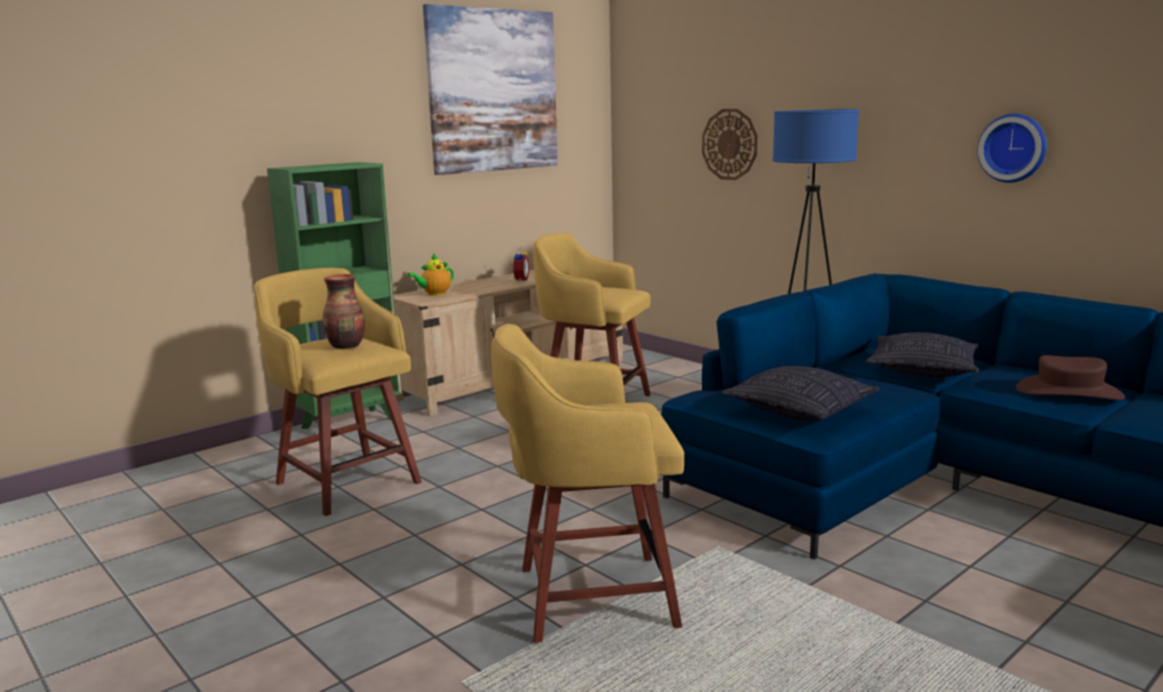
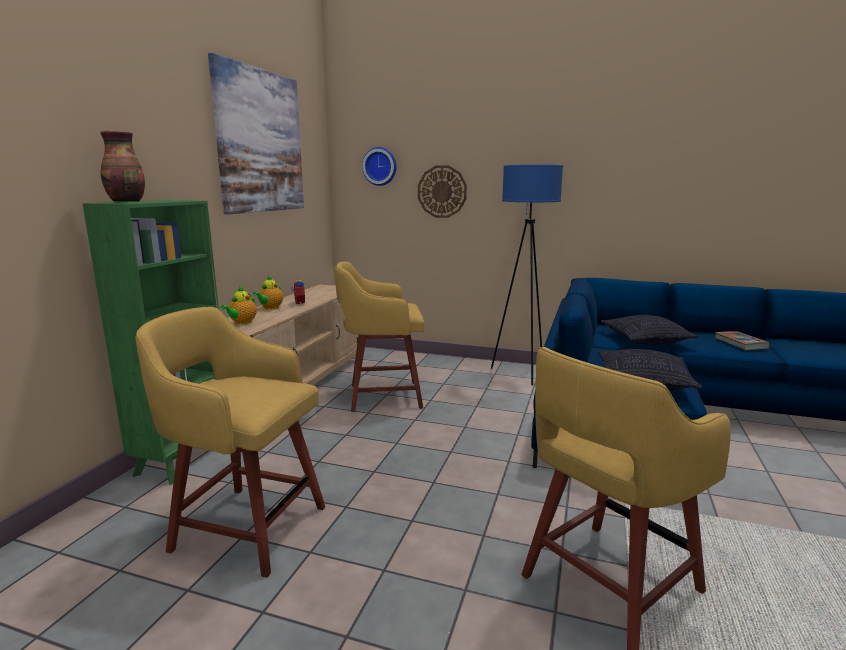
camera: 30 degrees left, 0 degrees up
vase [322,274,365,349] -> vase moved to [101,131,145,202]
wall clock [978,114,1047,183] -> wall clock moved to [362,147,397,186]
brown hat [1016,355,1125,400] -> book [715,331,770,350]
none -> teapot [253,274,283,310]

